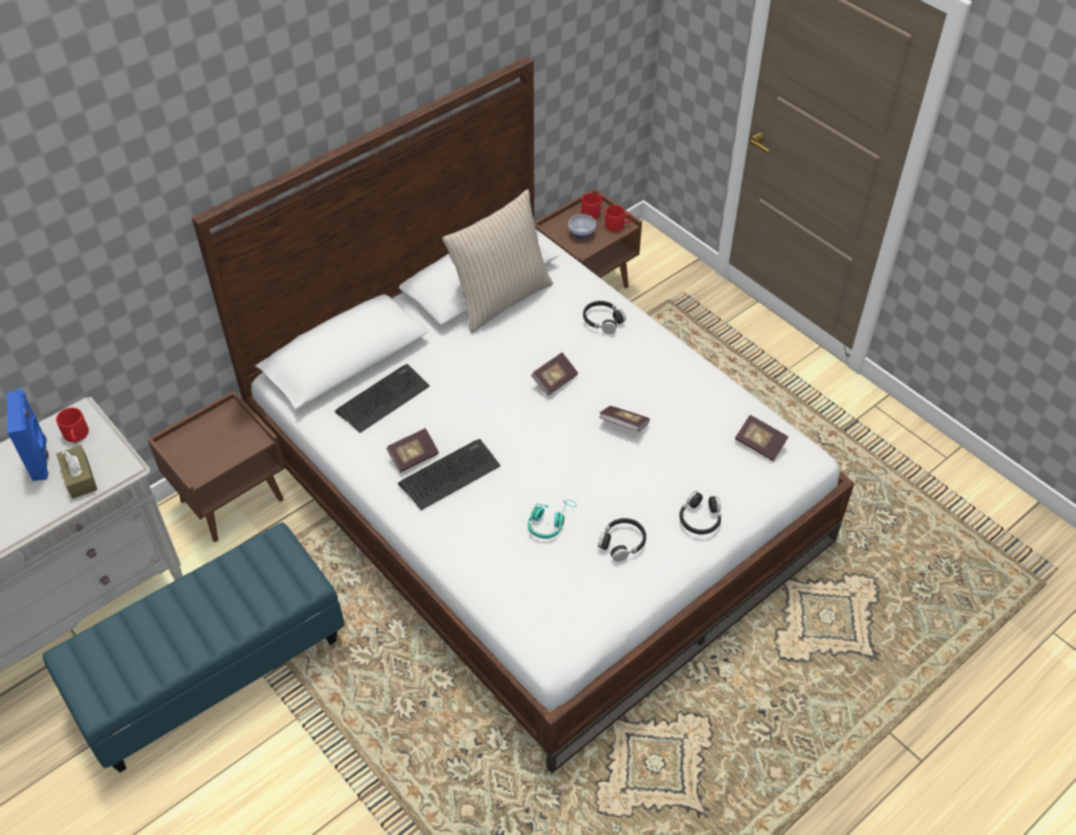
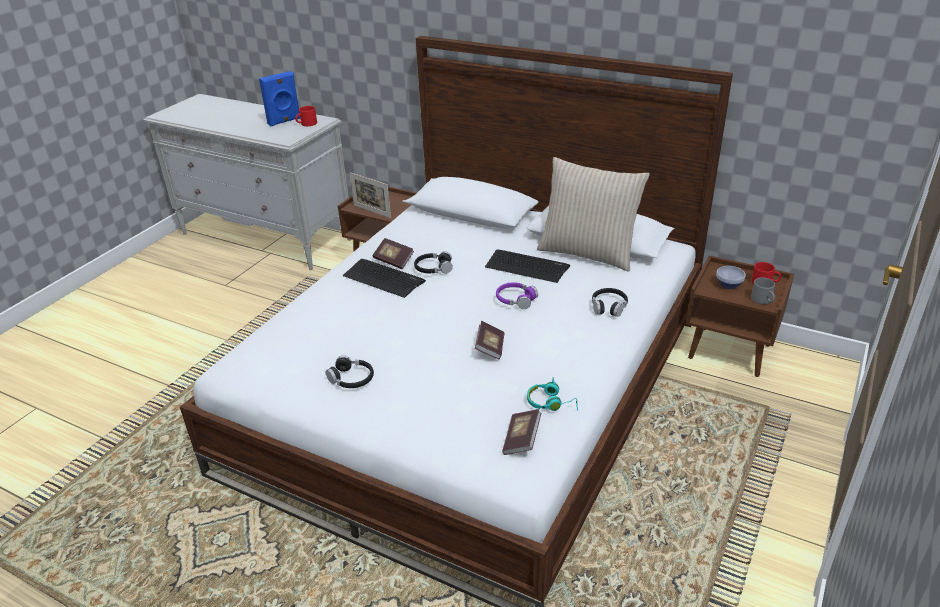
camera: 70 degrees right, 15 degrees down
blue ottoman [43,522,345,773] -> none
brown tissue box [56,445,98,499] -> none
keyboard [335,364,430,433] -> keyboard moved to [485,249,570,283]
turquoise headphones [528,500,576,539] -> turquoise headphones moved to [527,377,578,411]
book [531,353,578,396] -> purple headphones [496,282,538,309]
red mug [605,205,632,232] -> grey mug [751,277,775,304]
black headphones [679,491,721,534] -> black headphones moved to [414,251,453,274]
none -> picture frame [350,172,391,218]

